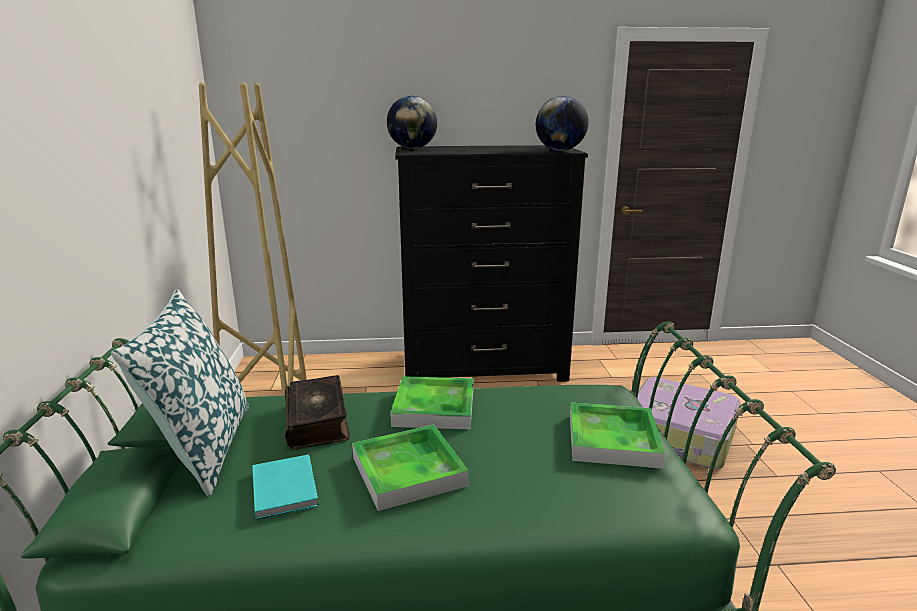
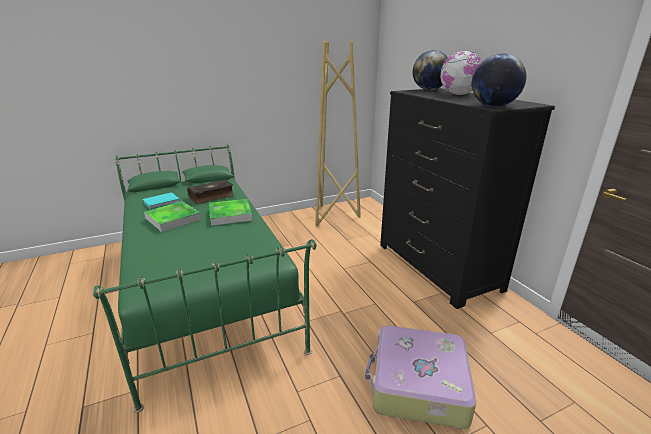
camera: 70 degrees right, 5 degrees up
pillow [111,289,249,497] -> none
tray [570,403,665,469] -> none
none -> globe [440,51,482,95]

